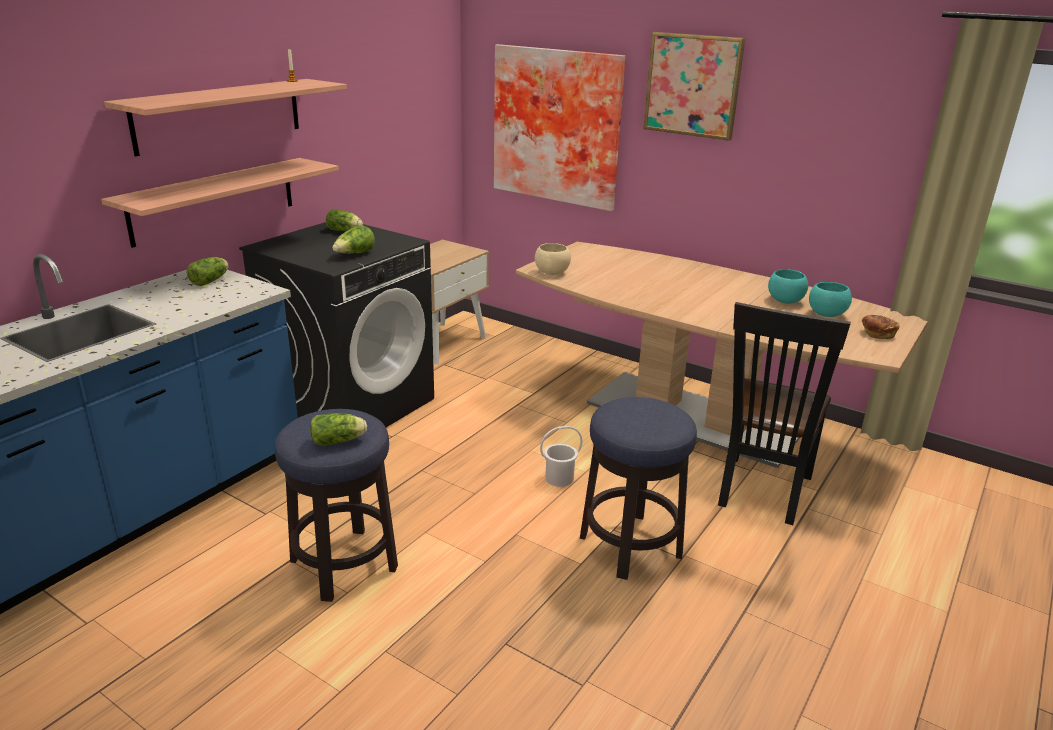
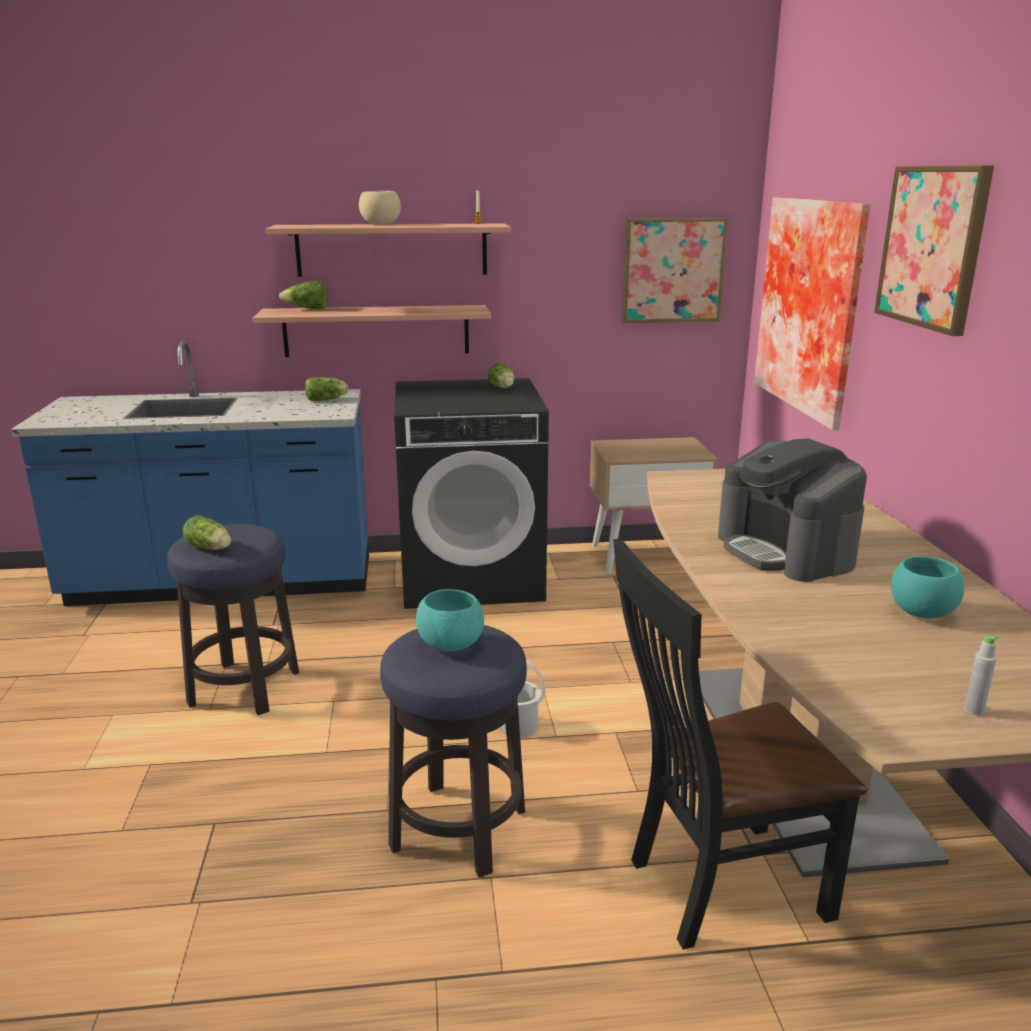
camera: 50 degrees right, 5 degrees down
lettuce [332,225,375,254] -> lettuce moved to [279,281,328,309]
beige bowl [535,243,571,275] -> beige bowl moved to [359,191,401,225]
turquoise bowl [809,282,852,317] -> turquoise bowl moved to [416,589,484,651]
bread [862,315,899,339] -> grey bottle [964,635,999,716]
none -> picture [622,217,728,323]
none -> coffee machine [718,438,867,582]

